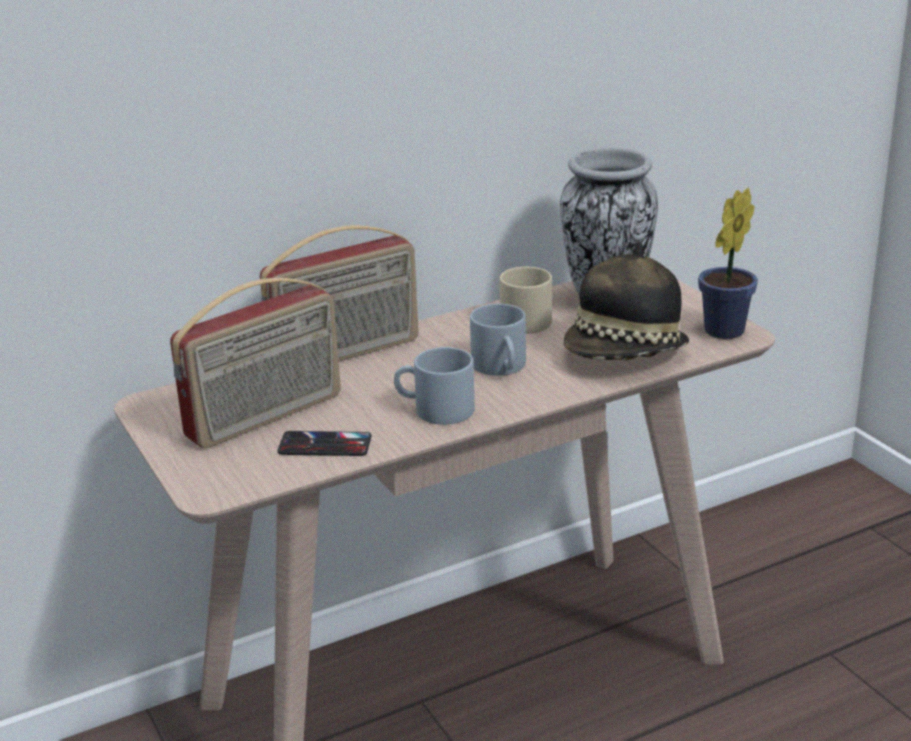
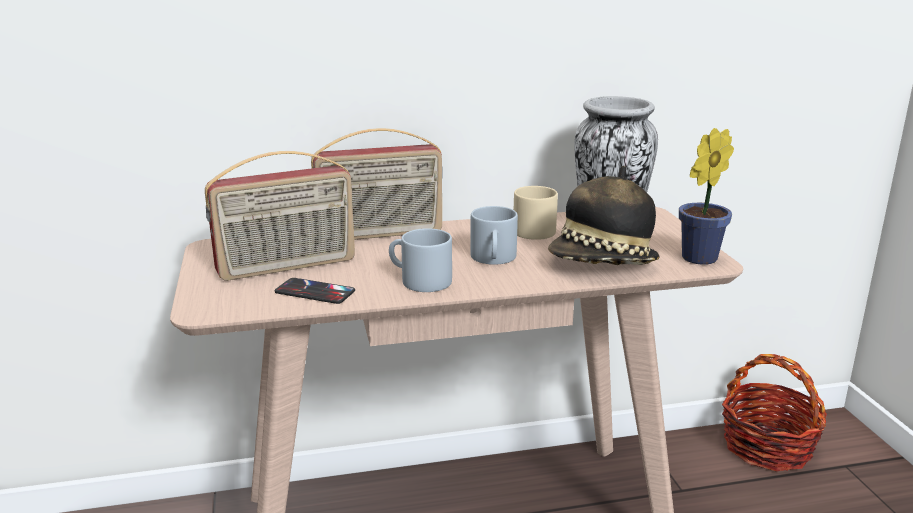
camera: 15 degrees right, 5 degrees down
none -> basket [722,354,827,471]

